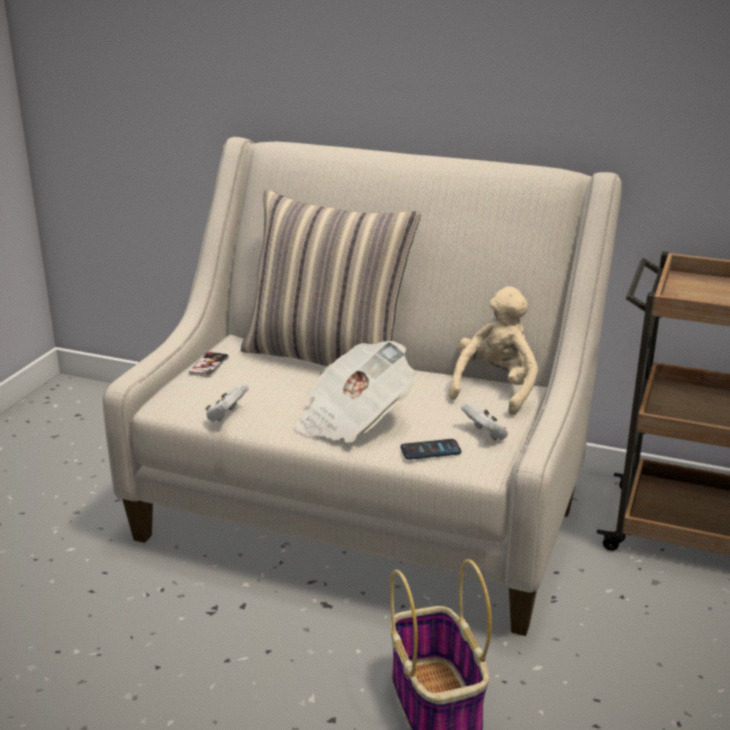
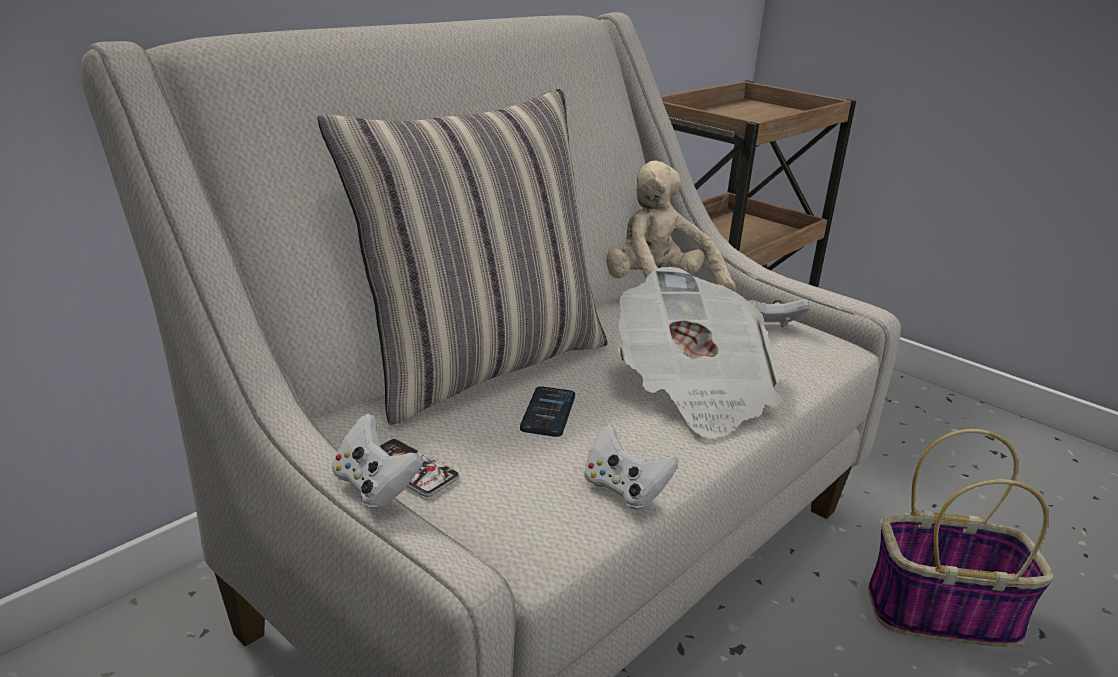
camera: 70 degrees left, 0 degrees up
phone [400,439,461,460] -> phone moved to [520,386,575,437]
none -> white game controller [332,413,423,509]

